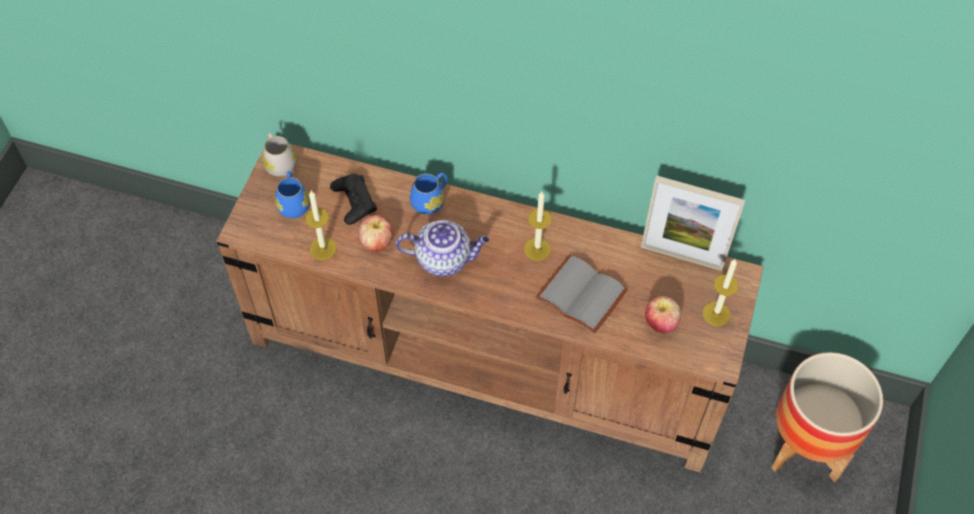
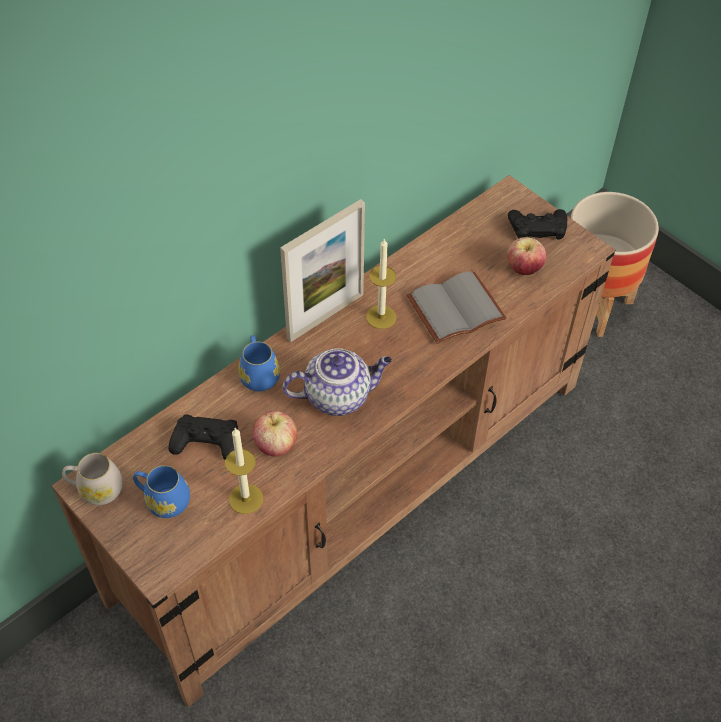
camera: 60 degrees left, 5 degrees down
teapot [396,220,489,277] -> teapot turned 45 degrees clockwise [282,348,392,416]
picture frame [641,175,745,271] -> picture frame moved to [280,199,365,342]
candle [702,259,739,326] -> black game controller [508,209,567,239]

